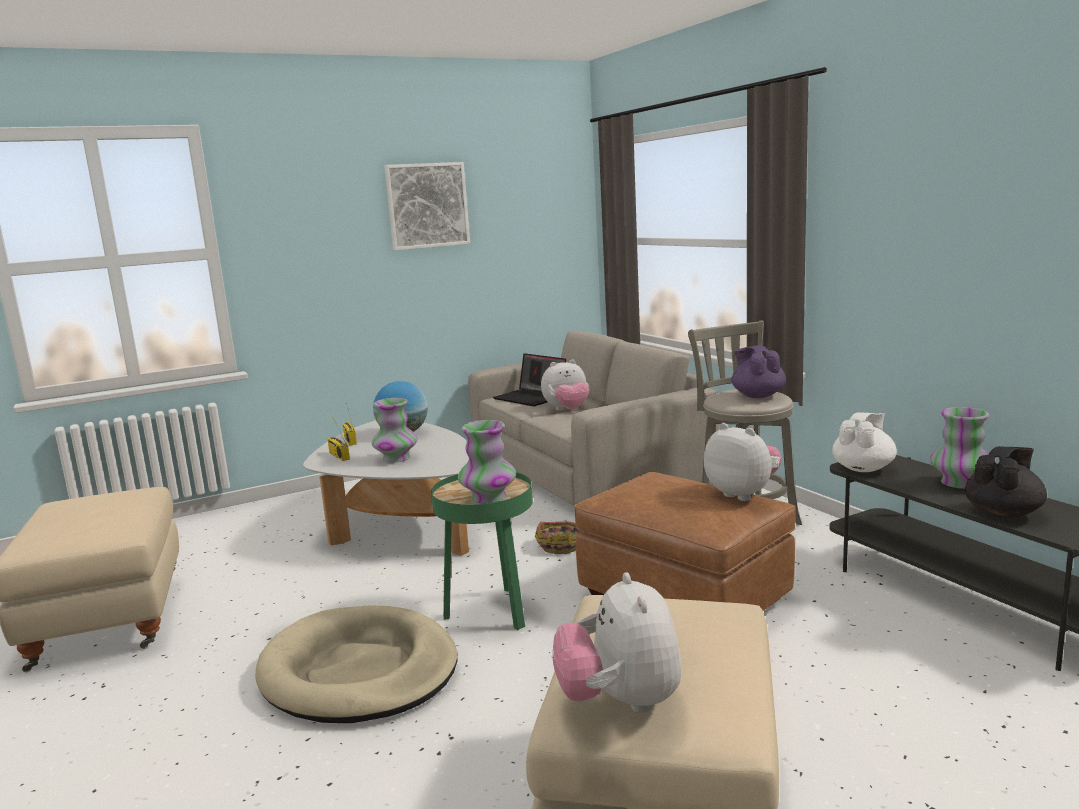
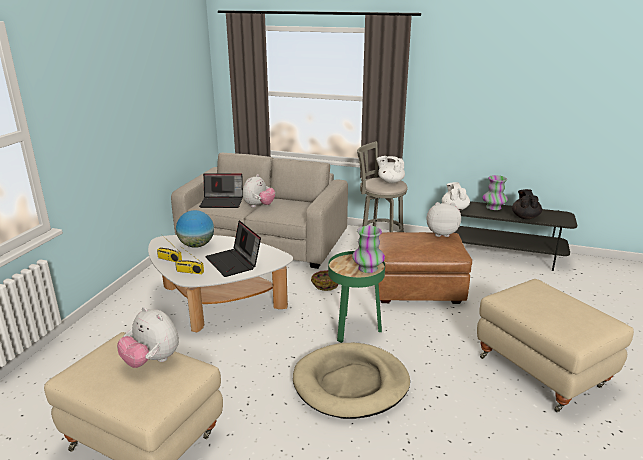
camera: 45 degrees left, 10 degrees up
vase [372,398,418,463] -> laptop [205,221,261,277]
picture [384,162,470,250] -> none
plush toy [553,572,682,714] -> plush toy moved to [117,307,179,368]
purple teapot [731,345,786,398] -> white teapot [376,156,405,184]

